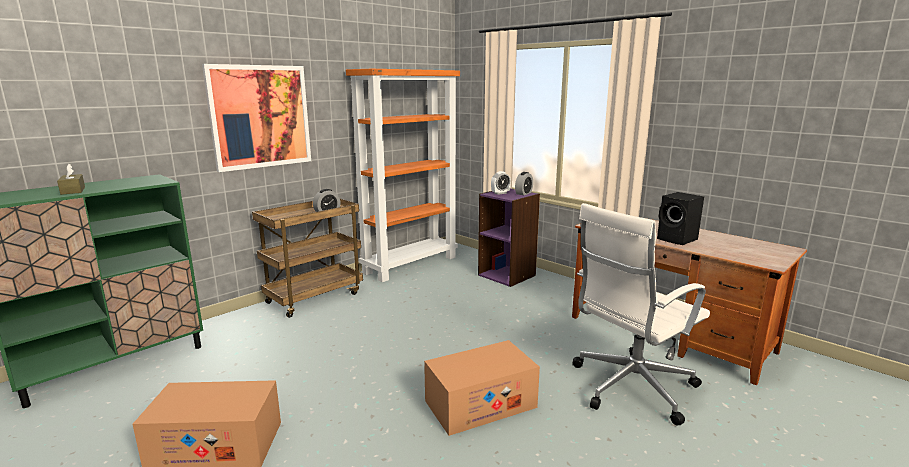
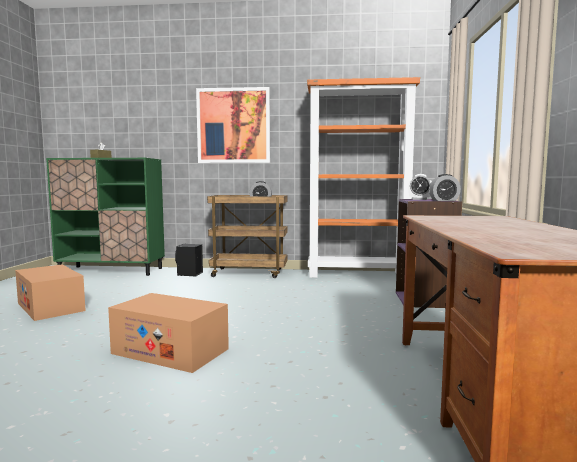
camera: 50 degrees right, 10 degrees down
white office chair [572,203,710,425] -> none
black speaker [657,192,704,245] -> black speaker moved to [175,244,203,277]

